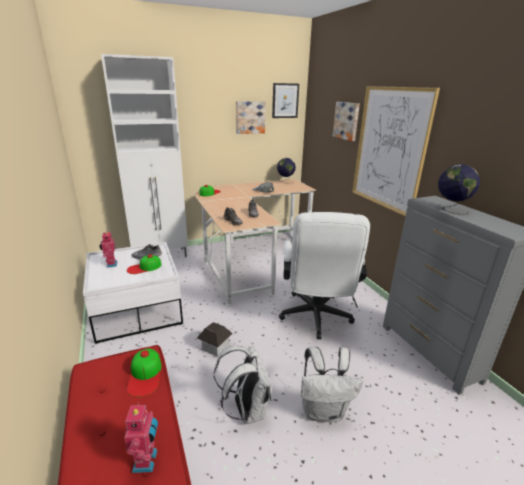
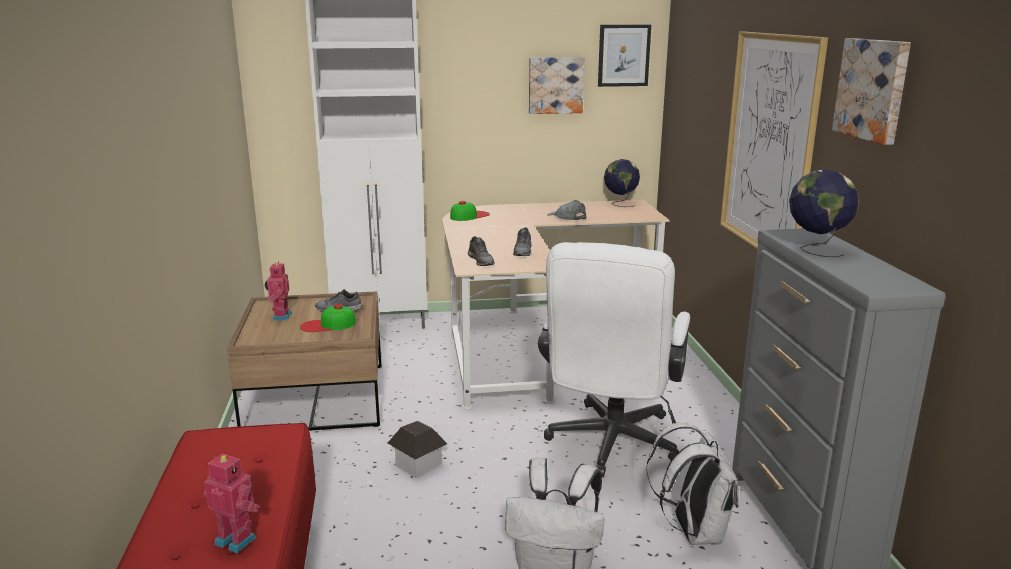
camera: 15 degrees right, 5 degrees down
white coffee table [83,242,183,344] -> brown coffee table [227,291,382,431]
toy robot [124,402,158,473] -> toy robot turned 75 degrees counterclockwise [204,453,260,553]
cap [127,349,161,397] -> none
white backpack [214,345,272,424] -> white backpack moved to [646,423,739,545]
picture [333,102,360,141] -> picture moved to [832,38,911,145]

